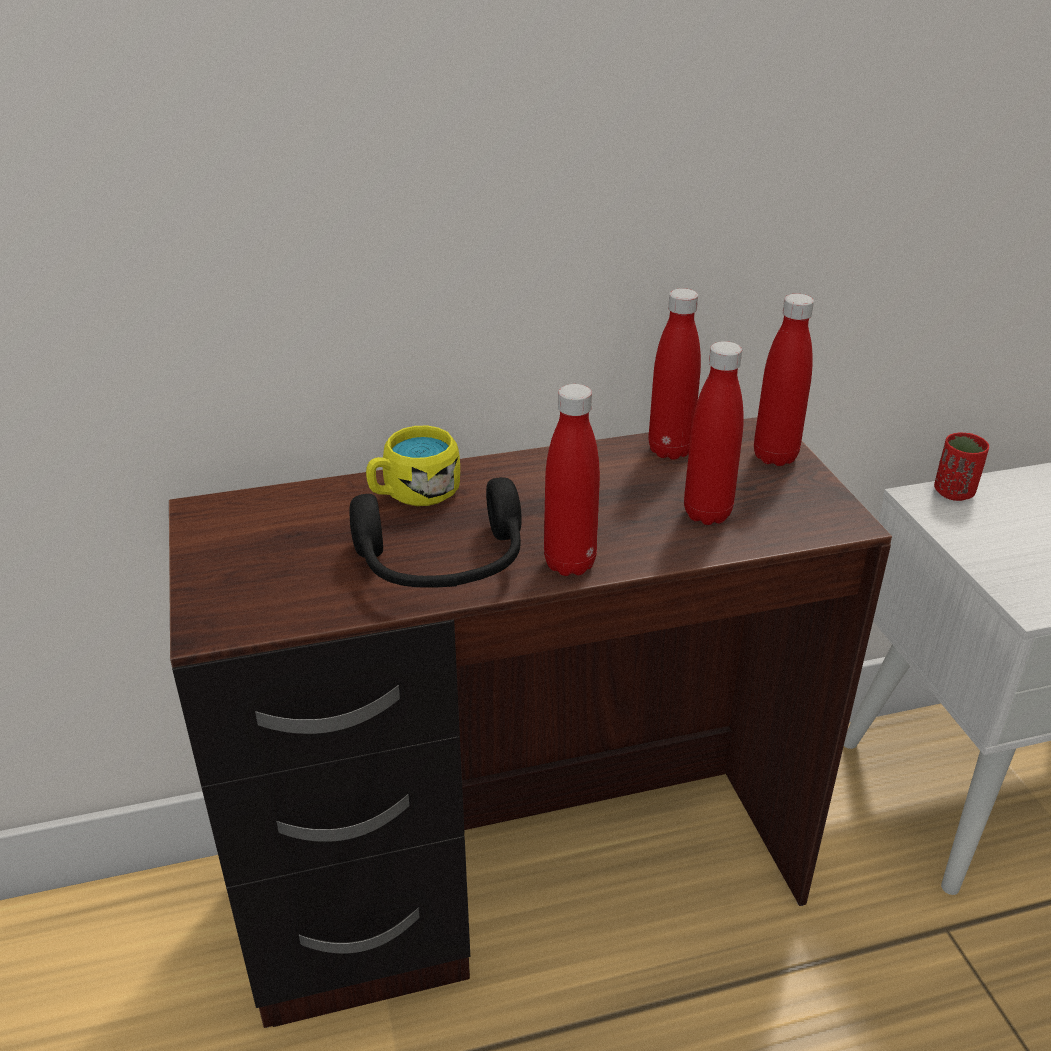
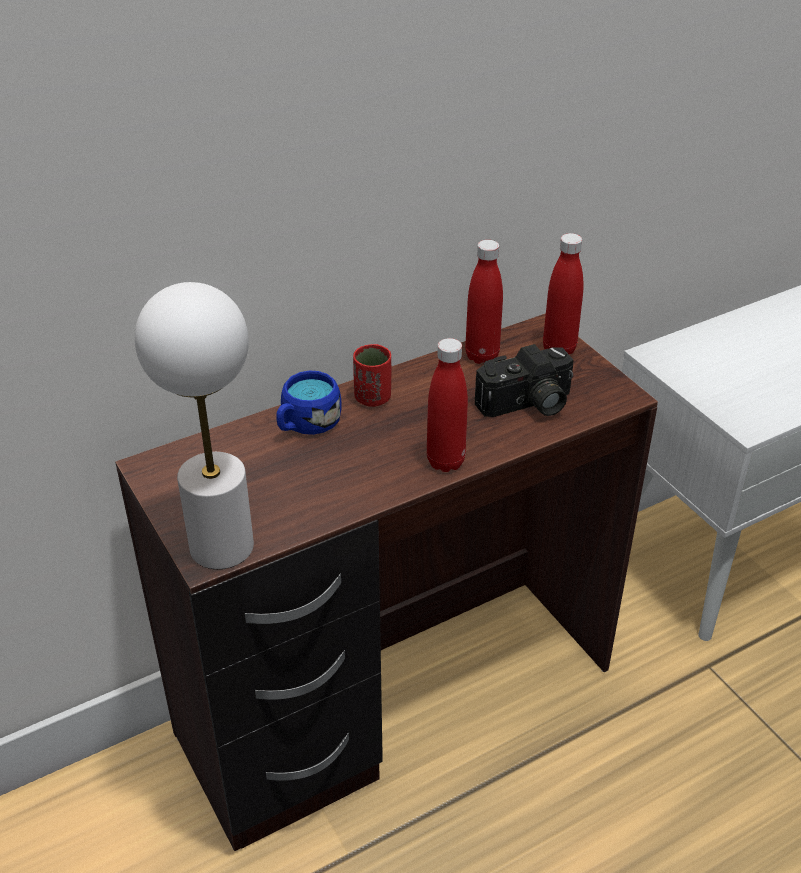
camera: 15 degrees left, 5 degrees up
black headphones [350,477,522,588] -> none
yellow mug [366,426,460,506] -> blue mug [276,371,342,435]
red bottle [684,341,744,525] -> camera [475,344,574,417]
red cup [934,432,989,501] -> red cup moved to [353,344,391,407]
none -> white table lamp [135,282,254,569]

